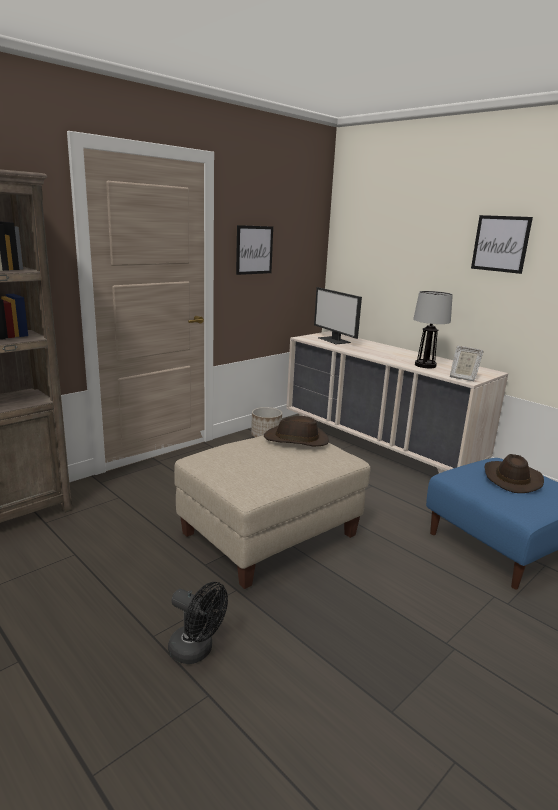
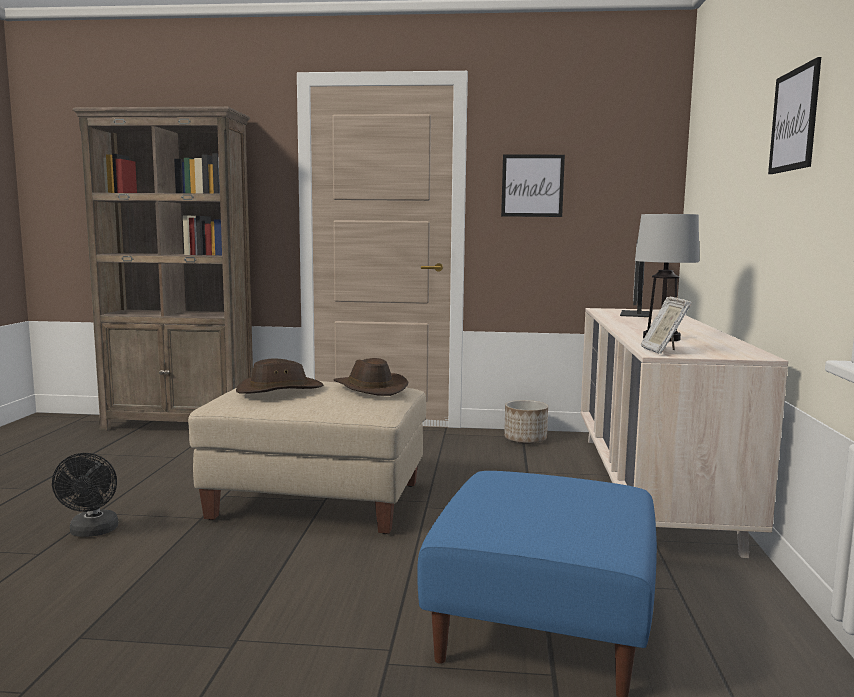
camera: 50 degrees right, 10 degrees down
brown hat [485,454,544,493] -> brown hat moved to [236,359,323,394]

